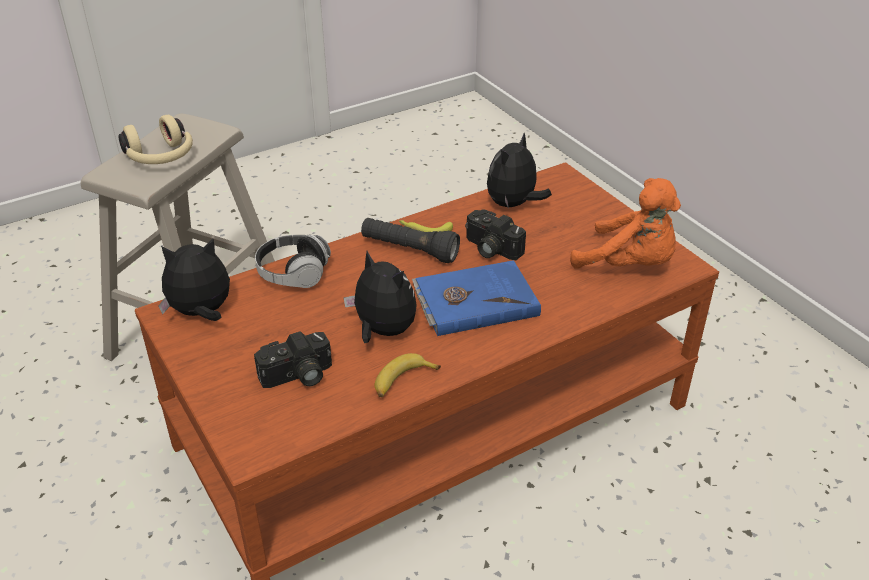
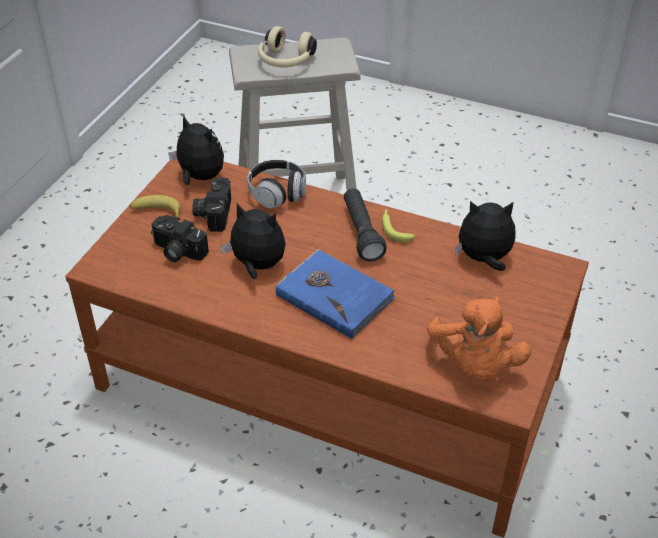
camera: 55 degrees right, 5 degrees up
plush toy [344,251,417,343] -> plush toy turned 75 degrees counterclockwise [220,203,286,279]
banana [375,353,441,397] -> banana moved to [130,195,181,220]
camera [465,209,526,260] -> camera moved to [192,178,231,232]

